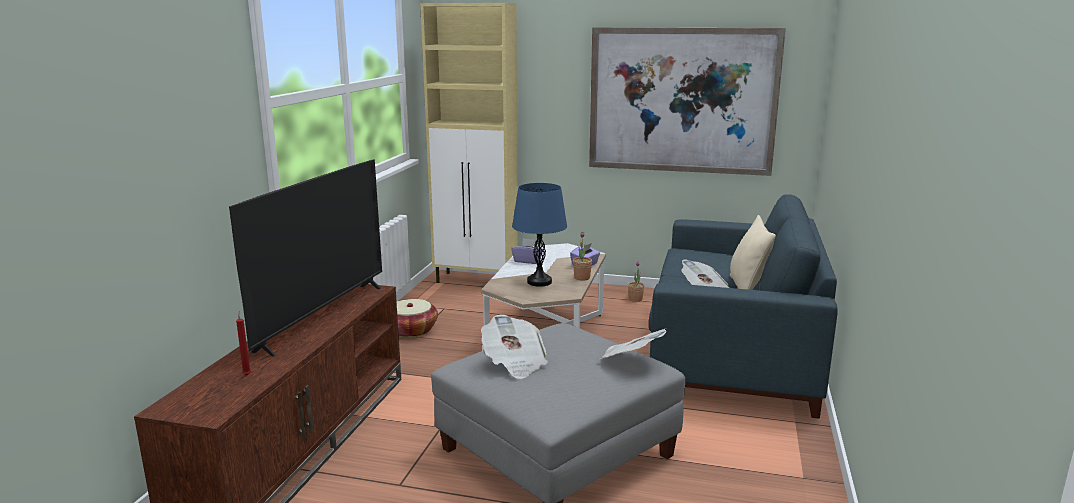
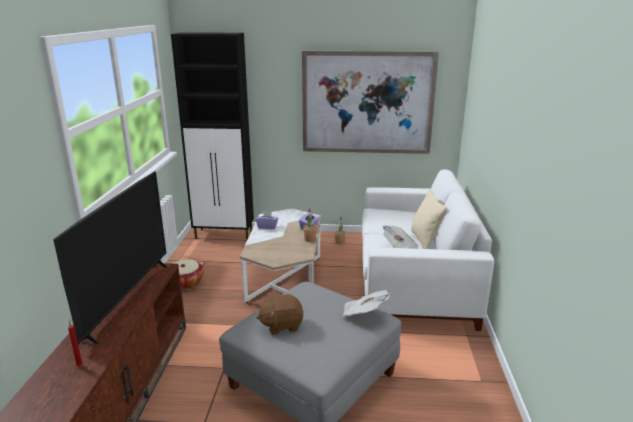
camera: 10 degrees left, 5 degrees up
beige cabinet [420,3,518,283] -> black cabinet [171,32,254,241]
newspaper [481,314,548,379] -> brown plush toy [256,294,303,335]
blue table lamp [512,183,567,287] -> none
blue sofa [649,194,838,419] -> white sofa [362,169,494,331]

